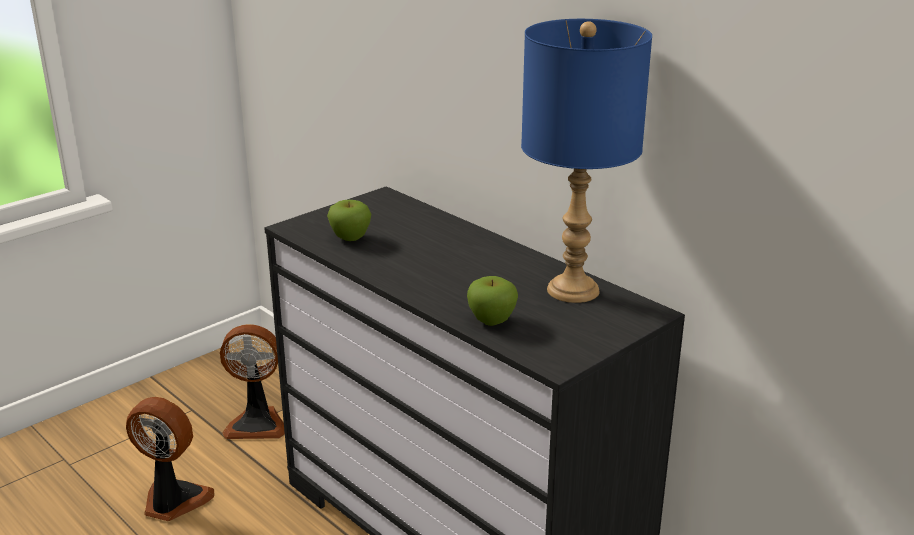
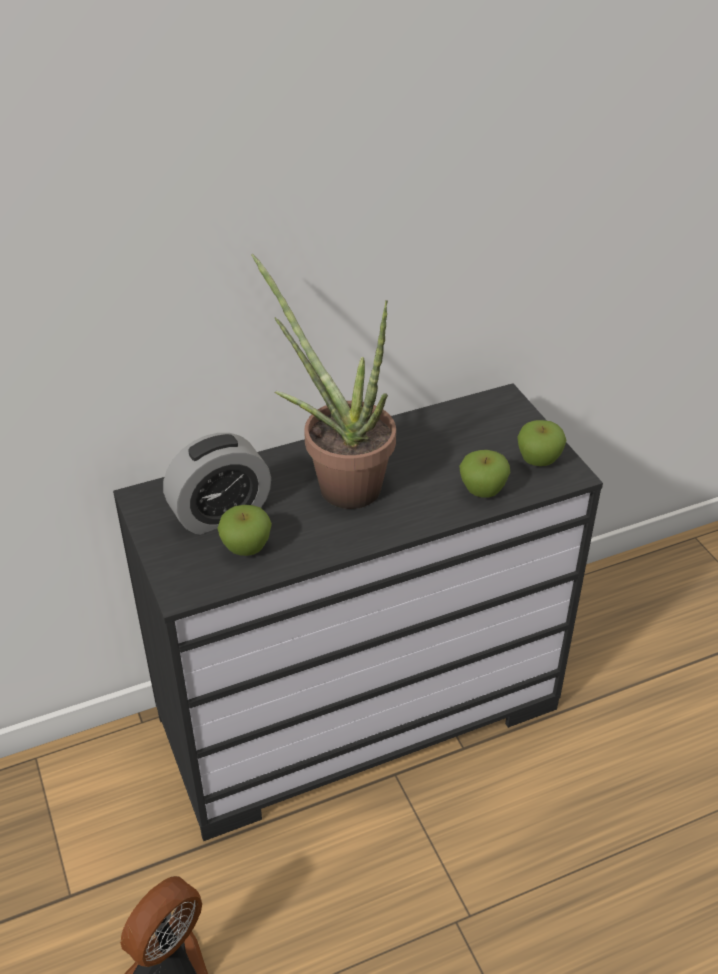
camera: 70 degrees left, 15 degrees up
fan [220,324,285,439] -> none
blue table lamp [521,19,652,303] -> none
none -> alarm clock [163,433,271,535]
none -> potted plant [251,254,396,509]
none -> apple [517,420,566,466]

